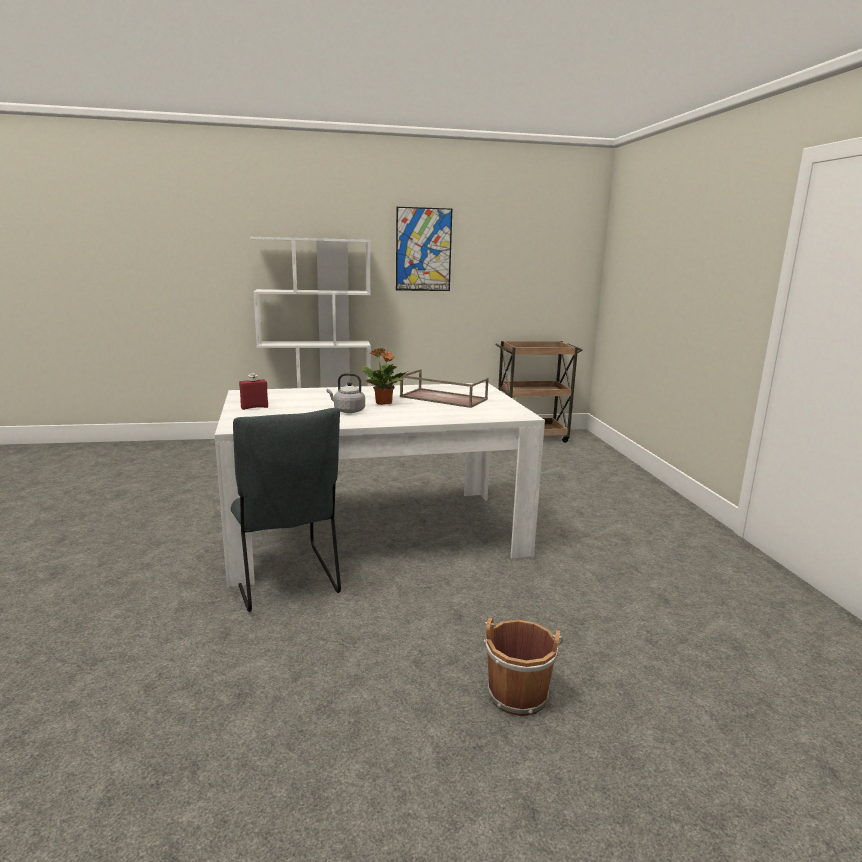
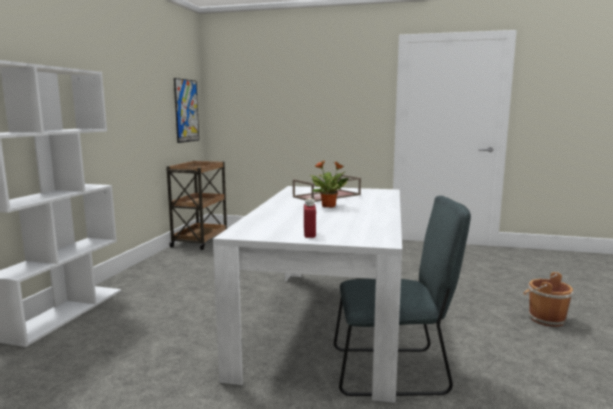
camera: 65 degrees left, 5 degrees down
grey kettle [327,373,365,413] -> none
picture [396,207,452,291] -> picture moved to [174,78,199,143]

